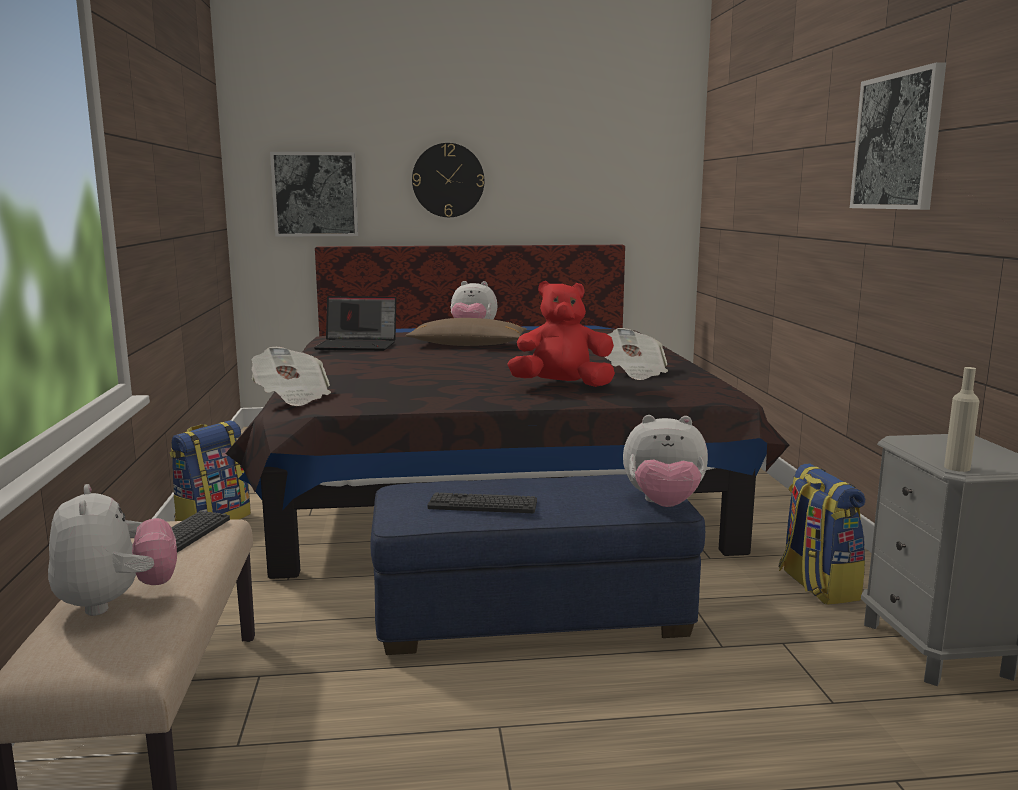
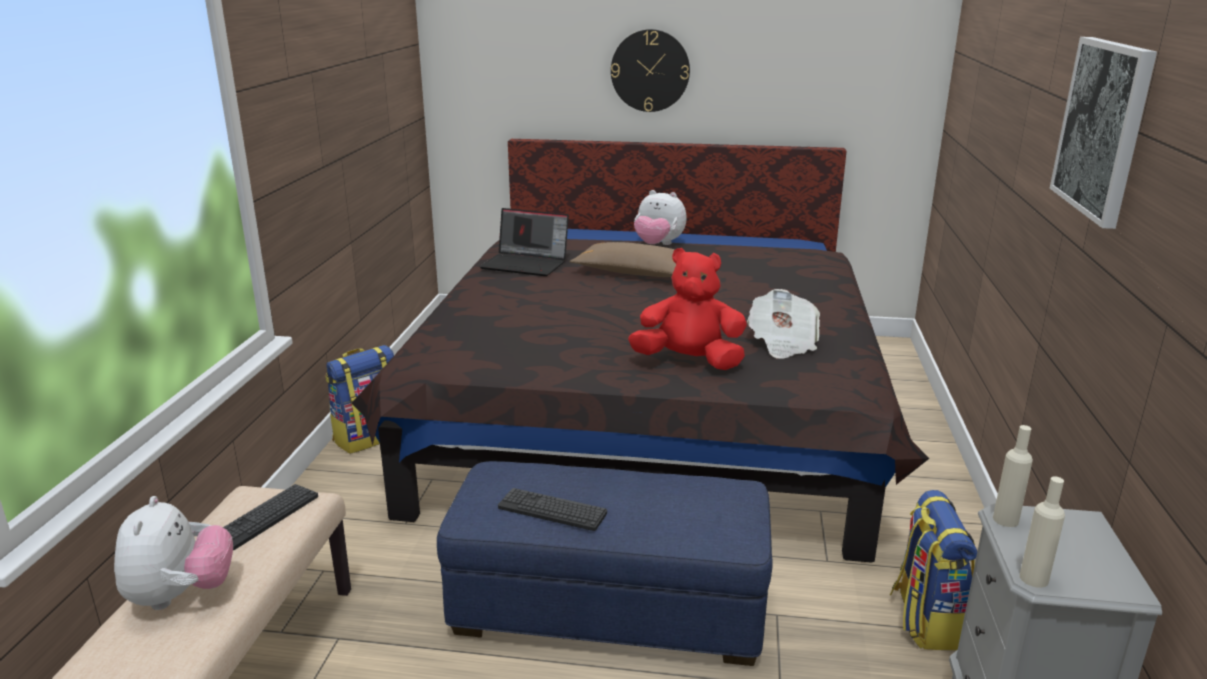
camera: 15 degrees right, 10 degrees up
newspaper [252,347,331,406] -> none
picture [270,152,358,237] -> none
plush toy [623,415,708,507] -> none
none -> beige bottle [993,425,1033,527]

